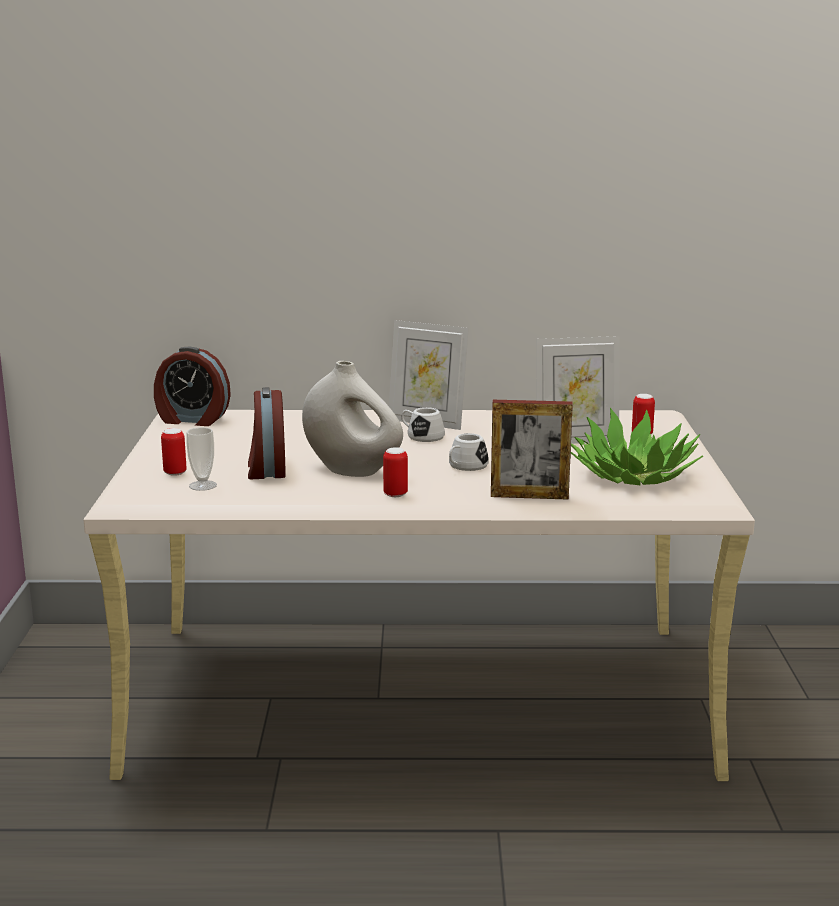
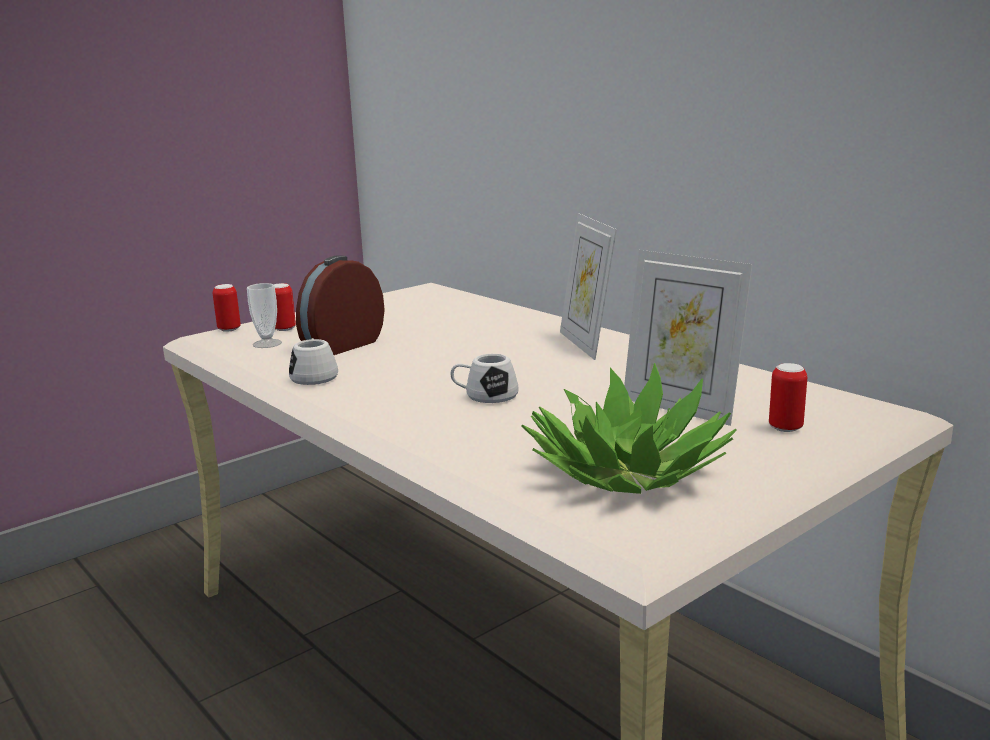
camera: 50 degrees right, 0 degrees up
alarm clock [154,347,231,426] -> none
white vase [302,361,403,477] -> none
can [383,447,408,497] -> can moved to [213,284,241,332]
white mug [402,407,445,442] -> white mug moved to [289,338,338,385]
picture frame [491,400,573,500] -> none

